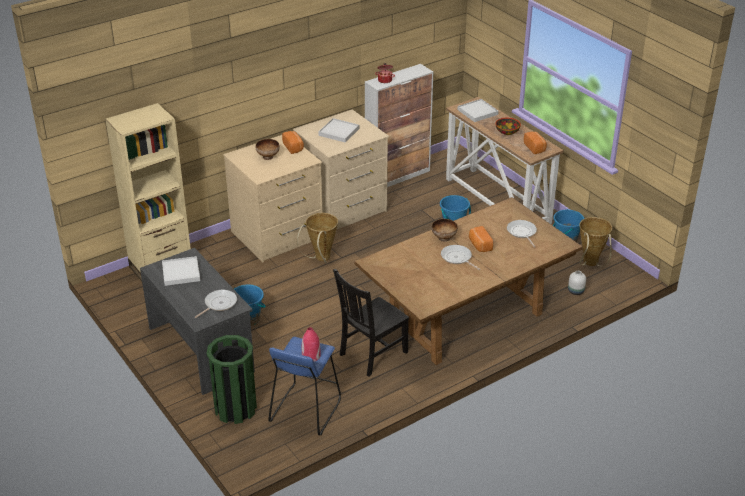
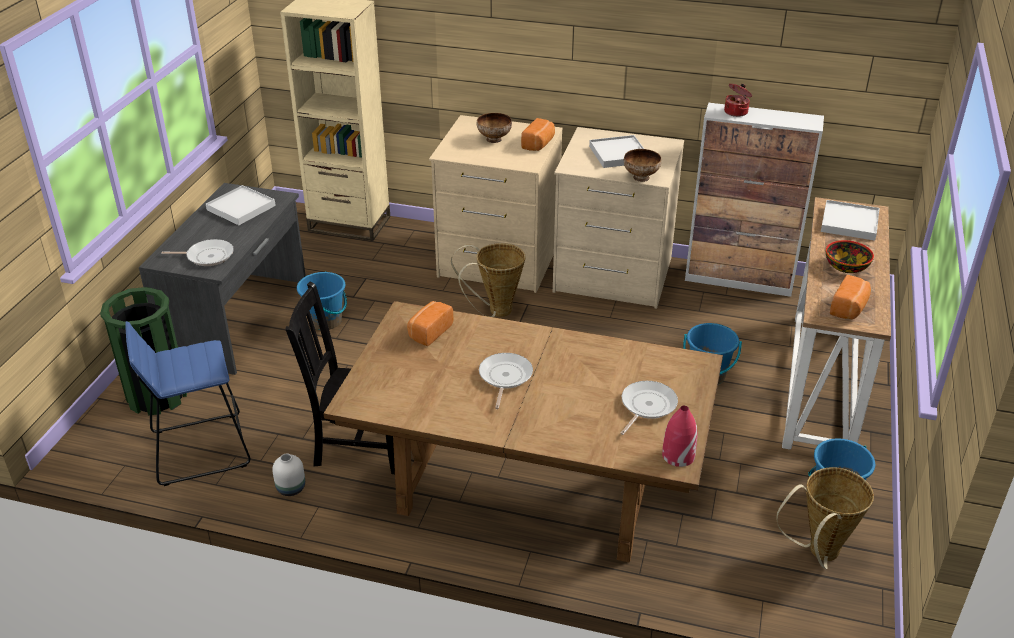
camera: 50 degrees right, 0 degrees up
red vase [302,327,321,362] -> red vase moved to [662,406,698,467]
bowl [432,219,458,242] -> bowl moved to [624,149,661,182]
bread [469,226,493,252] -> bread moved to [407,301,453,346]
white vase [568,271,586,295] -> white vase moved to [272,454,305,496]

